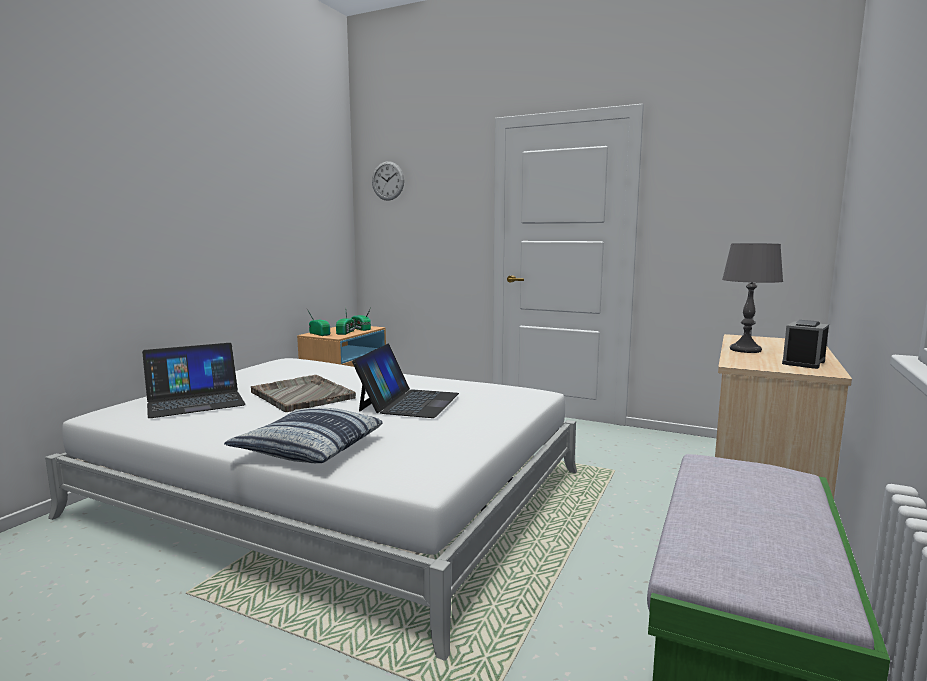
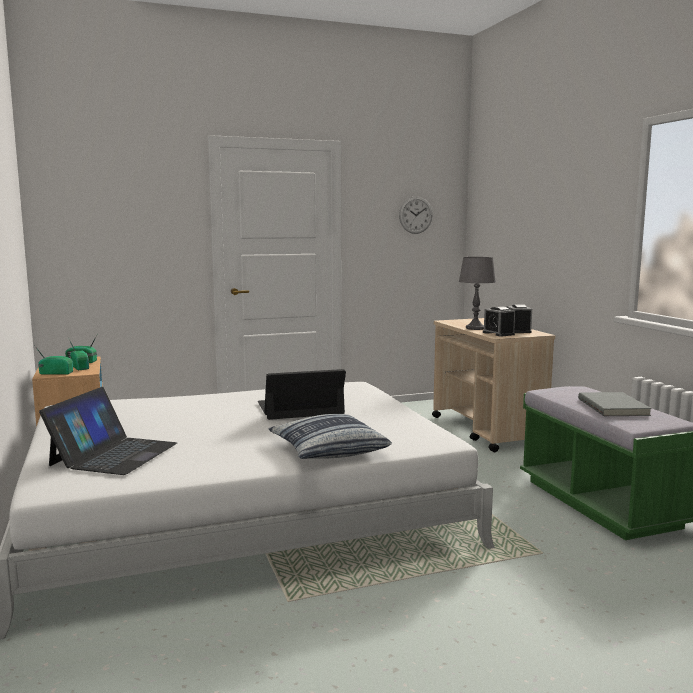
camera: 45 degrees left, 0 degrees up
grey tray [251,375,356,412] -> none
laptop [352,344,459,418] -> laptop turned 75 degrees counterclockwise [258,369,346,420]
wall clock [372,161,404,201] -> wall clock moved to [399,196,433,234]
none -> alarm clock [483,307,515,337]
none -> grey book [578,392,651,416]

